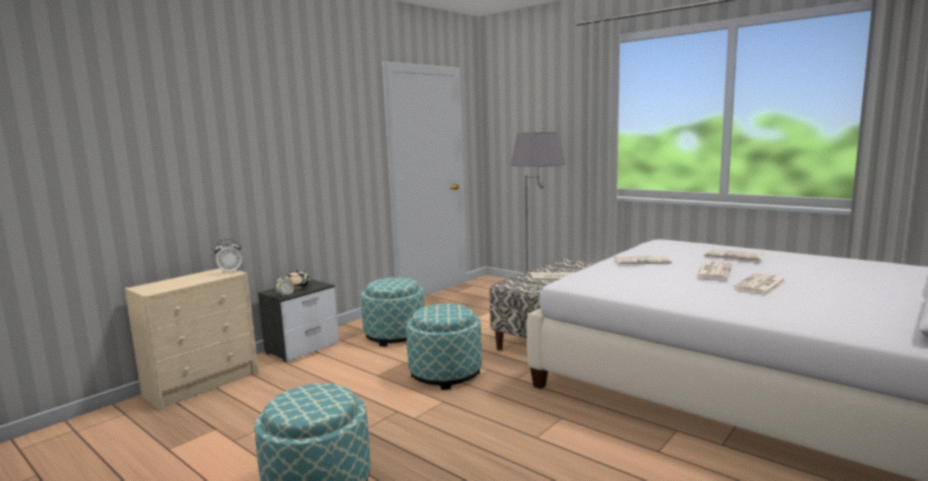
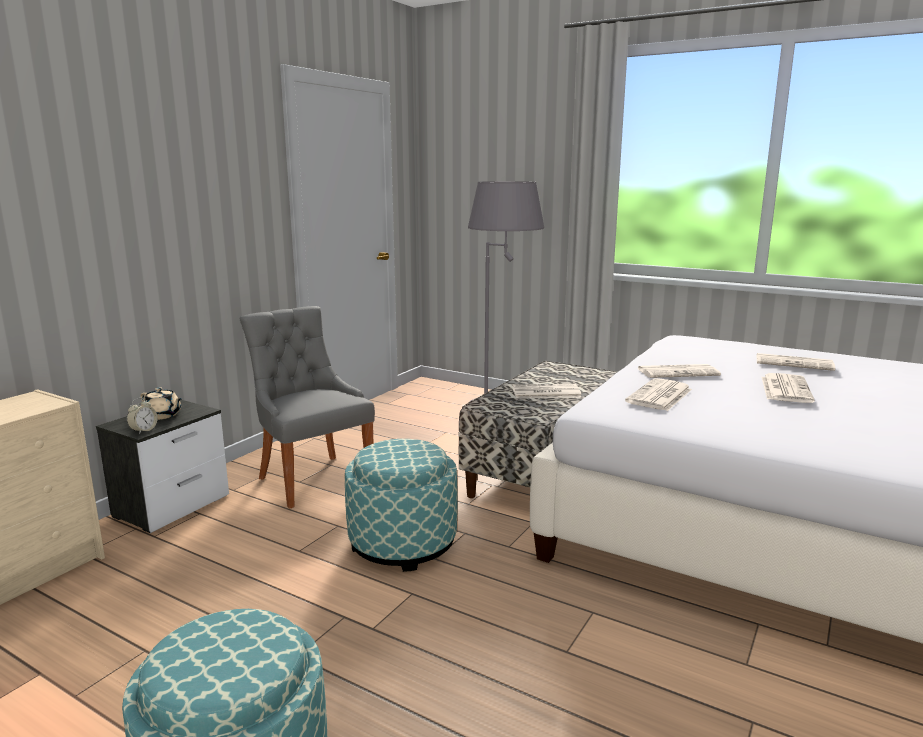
camera: 10 degrees left, 5 degrees up
alarm clock [214,239,242,274] -> none
ottoman [361,277,424,347] -> grey chair [240,306,375,509]
newspaper [733,273,787,295] -> newspaper moved to [625,378,692,411]

